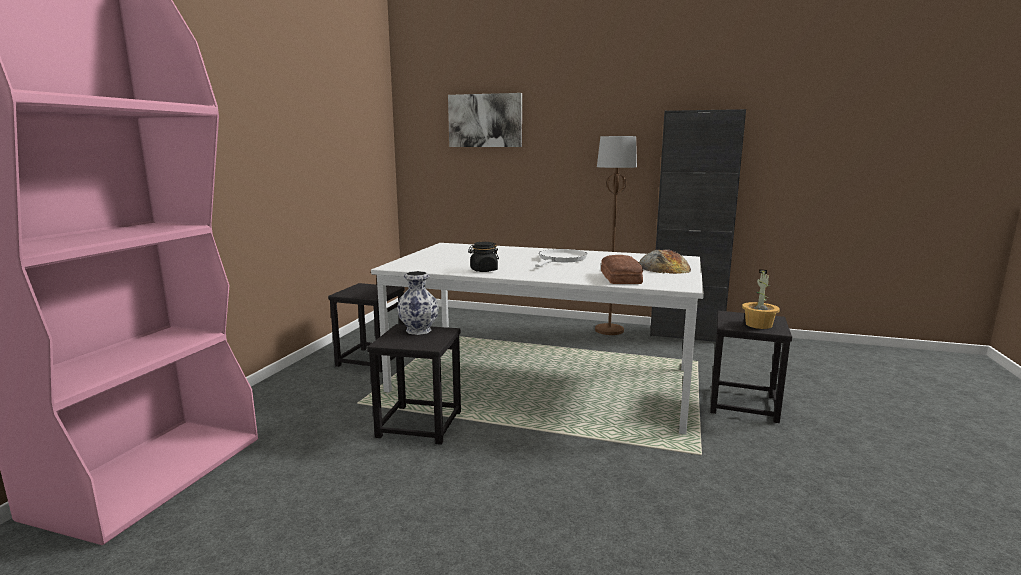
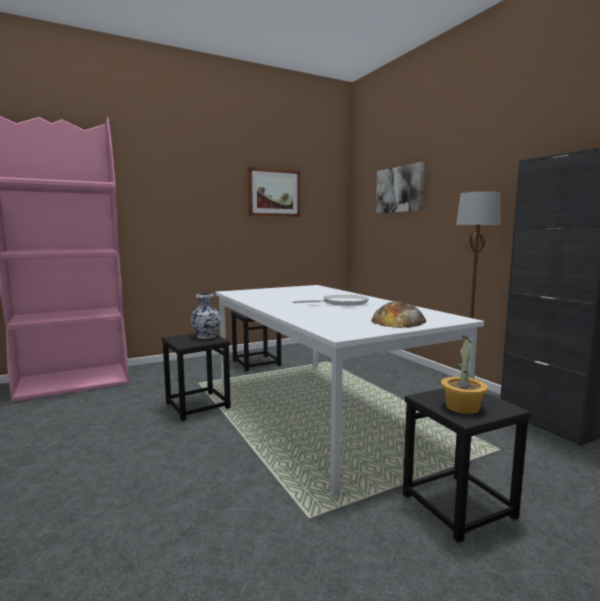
camera: 45 degrees right, 5 degrees down
black jar [468,242,499,272] -> none
bread [601,255,643,284] -> none
none -> picture [248,167,300,217]

